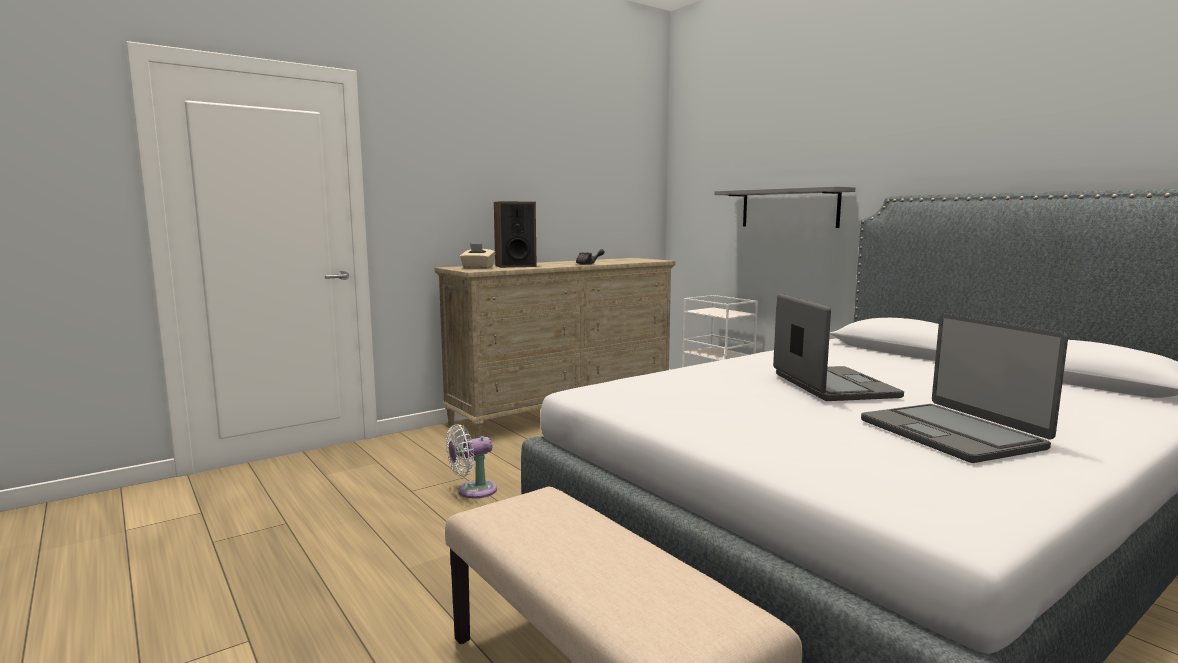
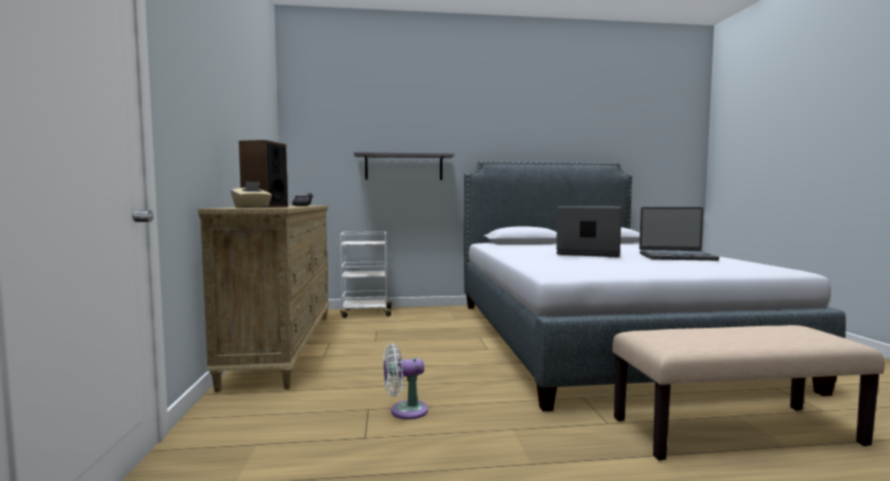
camera: 60 degrees left, 5 degrees down
white fan [446,424,497,498] -> white fan turned 75 degrees clockwise [383,344,428,420]

